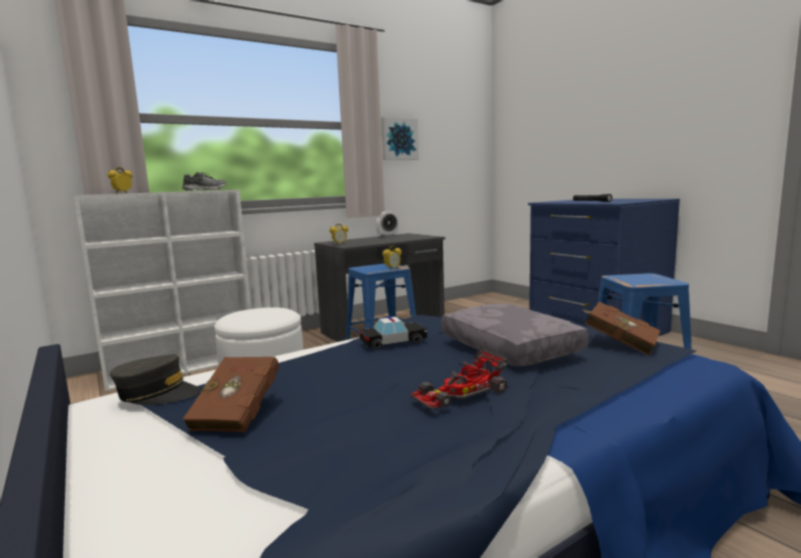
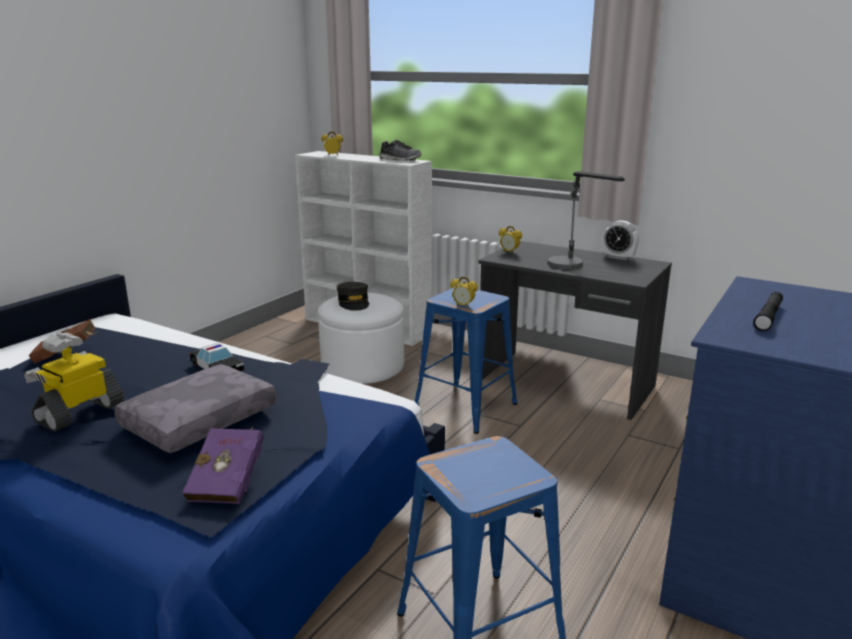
camera: 65 degrees right, 10 degrees up
grey cap [110,354,201,405] -> grey cap moved to [337,282,369,311]
picture [381,117,419,160] -> none
toy car [410,350,507,410] -> toy robot [24,333,124,431]
brown book [581,302,661,356] -> purple book [182,427,264,504]
none -> table lamp [548,171,625,269]

